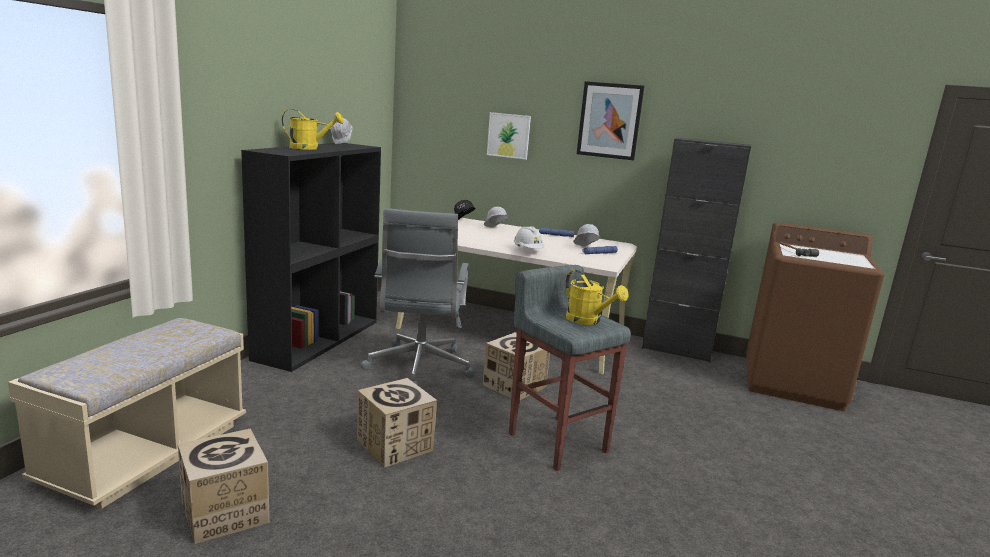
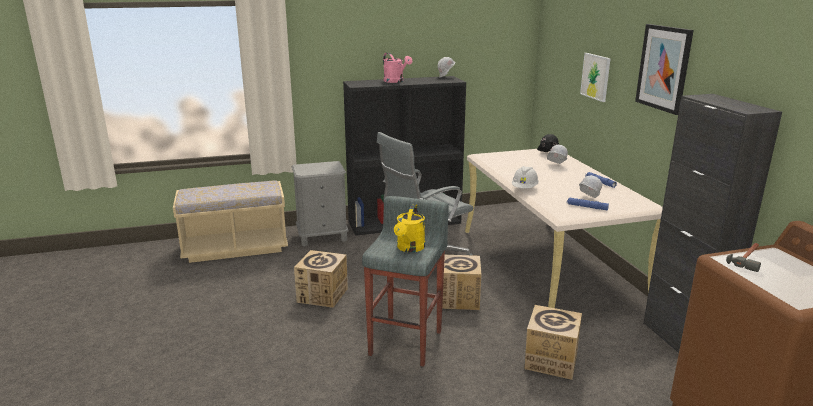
camera: 55 degrees right, 5 degrees up
cardboard box [178,428,270,544] -> cardboard box moved to [525,305,582,380]
yellow watering can [282,109,344,150] -> pink watering can [383,53,412,83]
none -> grey nightstand [292,161,348,246]

